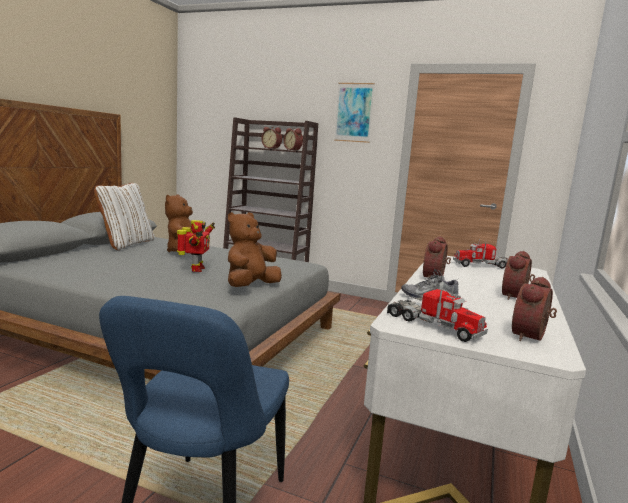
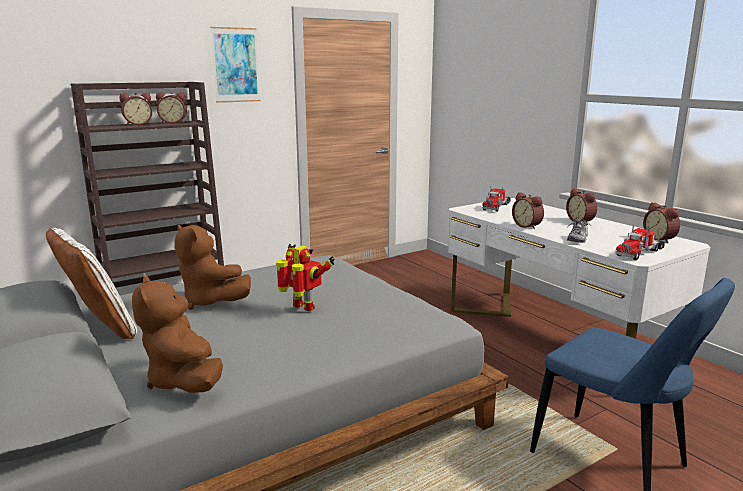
camera: 55 degrees left, 5 degrees up
brown plush toy [228,212,282,287] -> brown plush toy moved to [132,276,223,393]
toy truck [387,286,488,342] -> toy truck turned 150 degrees clockwise [616,225,665,260]

